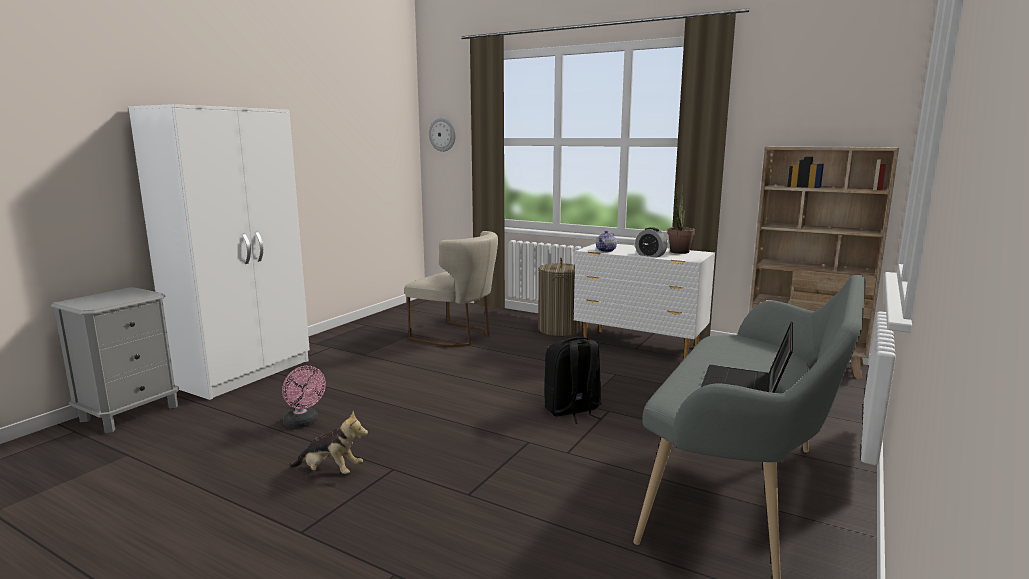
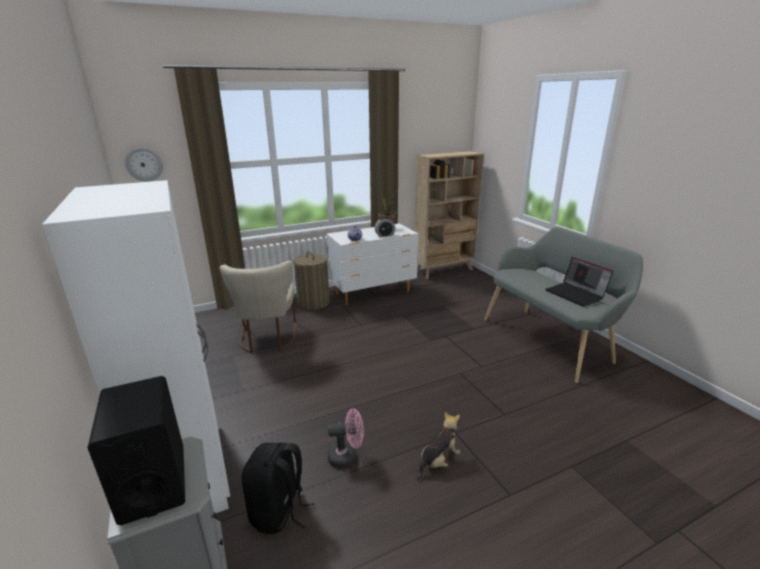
camera: 55 degrees left, 10 degrees up
beige chair [405,231,498,347] -> beige chair turned 105 degrees clockwise [219,261,296,353]
black backpack [545,337,602,424] -> black backpack moved to [242,443,315,534]
none -> black speaker [88,376,185,525]

